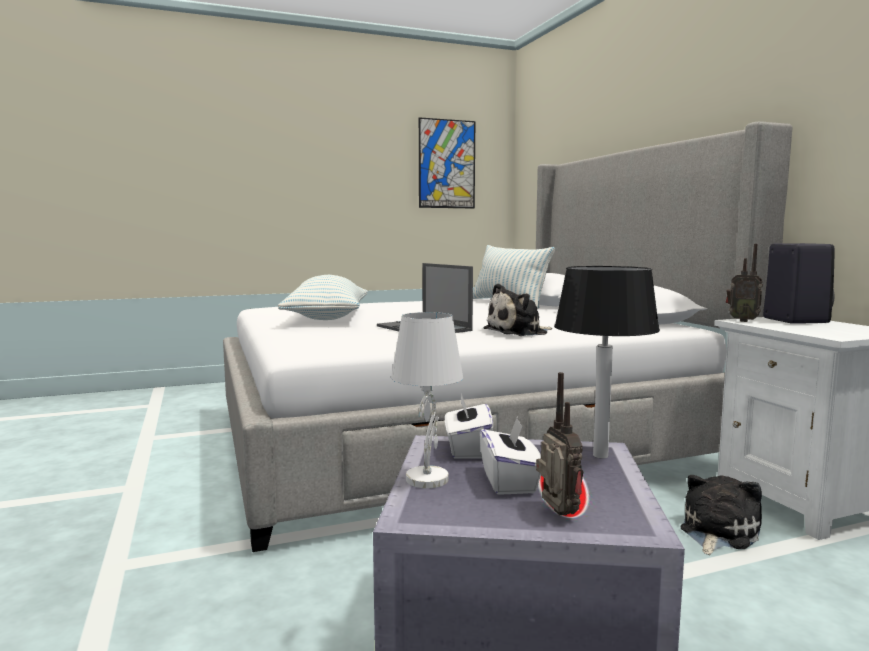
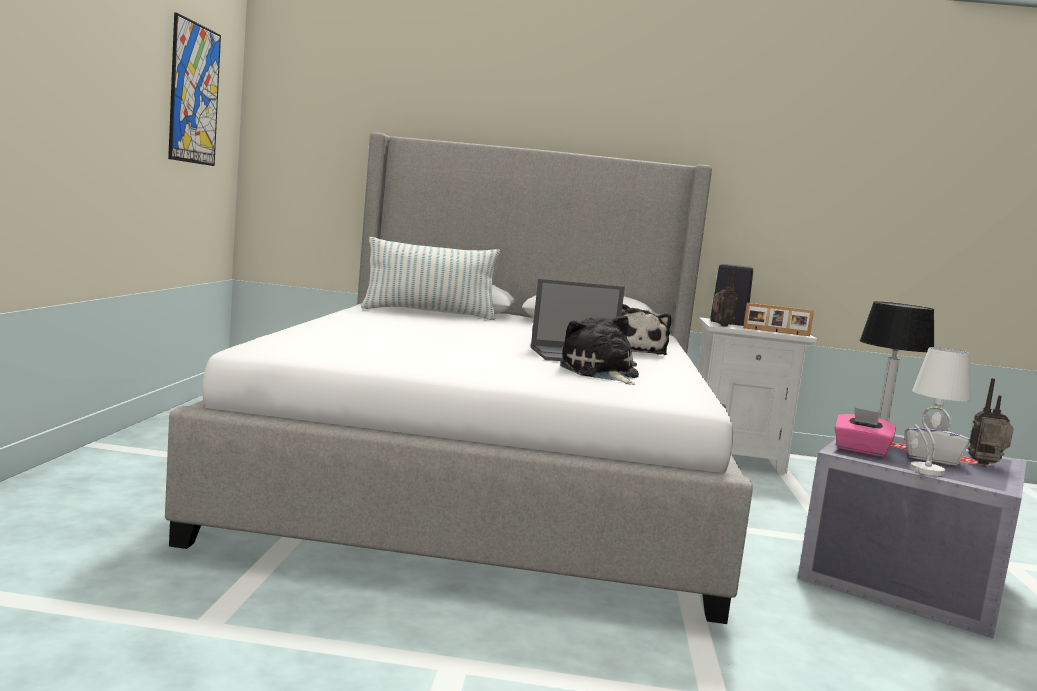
camera: 65 degrees left, 0 degrees up
pillow [278,275,368,320] -> none
white tissue box [445,393,493,459] -> pink tissue box [835,407,896,457]
plush toy [681,475,762,555] -> plush toy moved to [560,316,639,385]
none -> picture frame [743,303,814,336]

